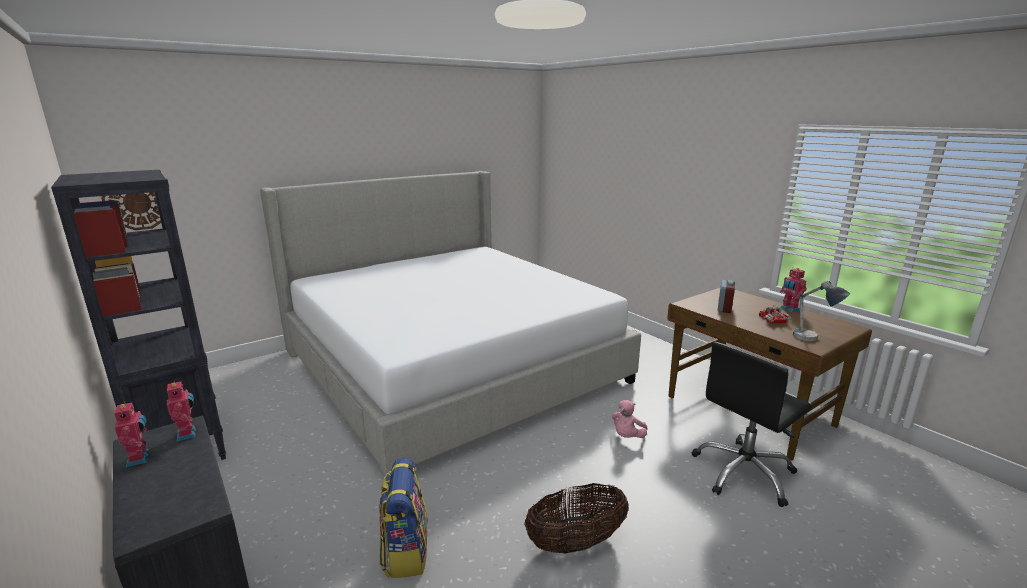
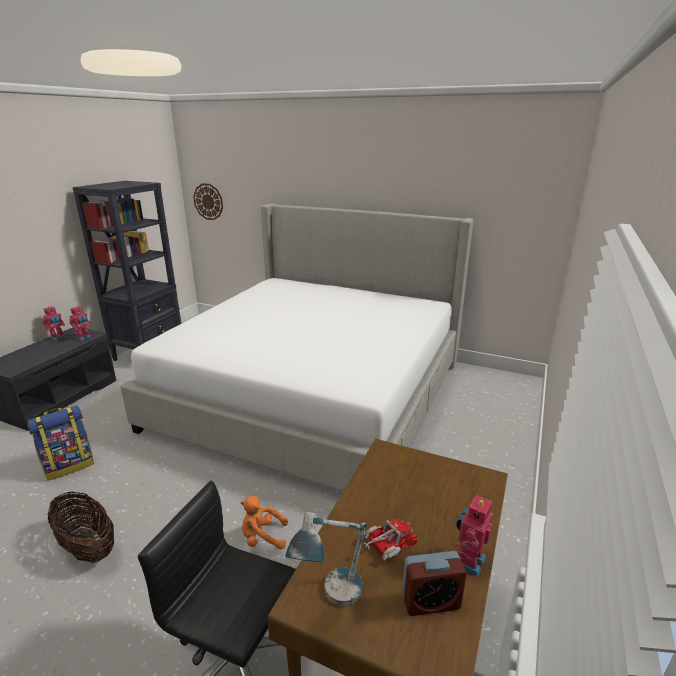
camera: 60 degrees right, 5 degrees up
pink plush toy [612,400,648,438] -> orange plush toy [240,496,288,550]
alarm clock [718,280,735,313] -> alarm clock moved to [402,551,467,616]

